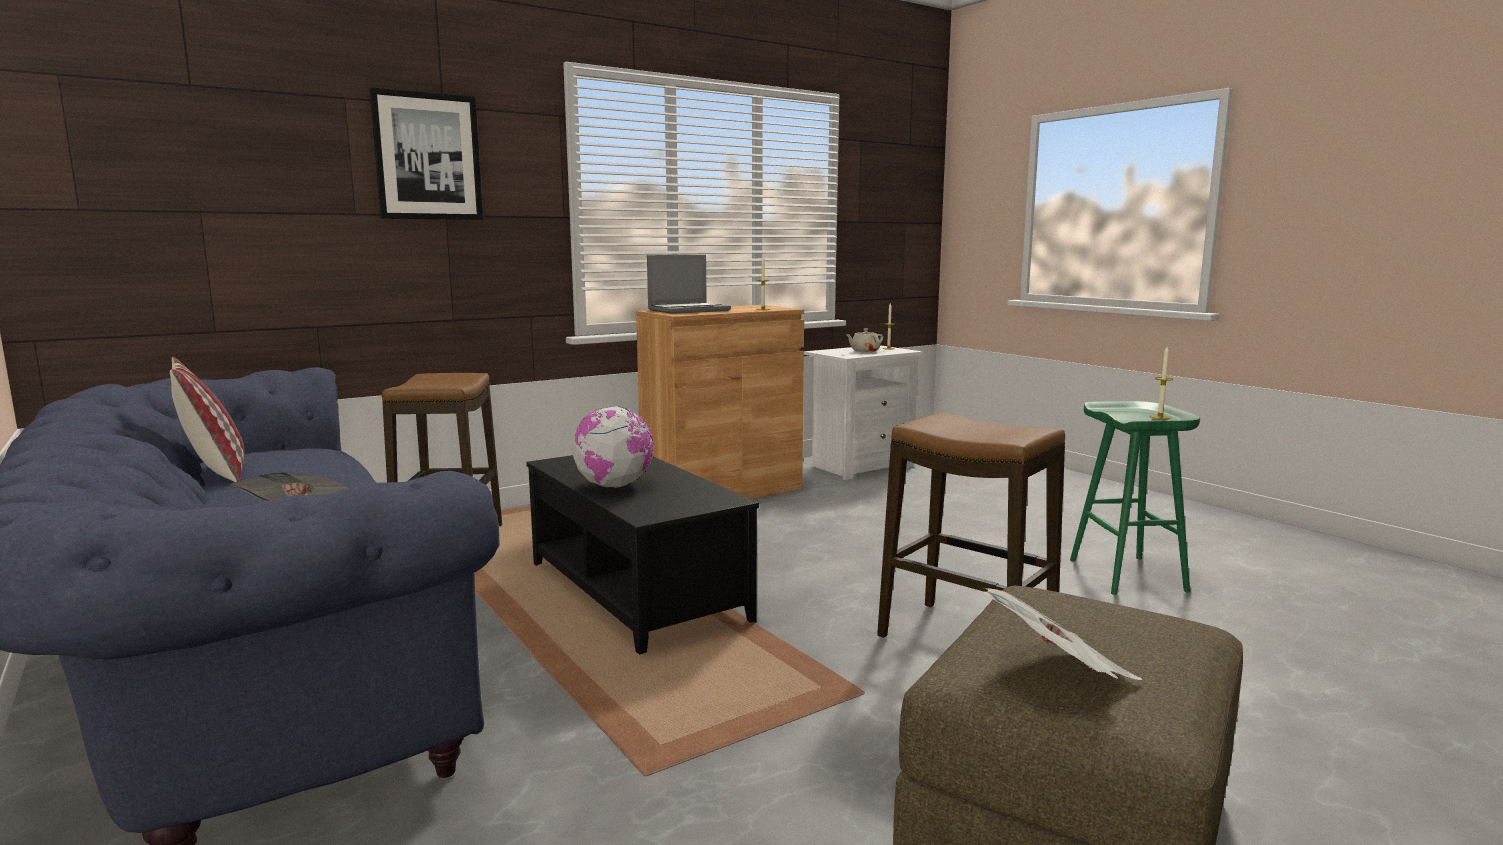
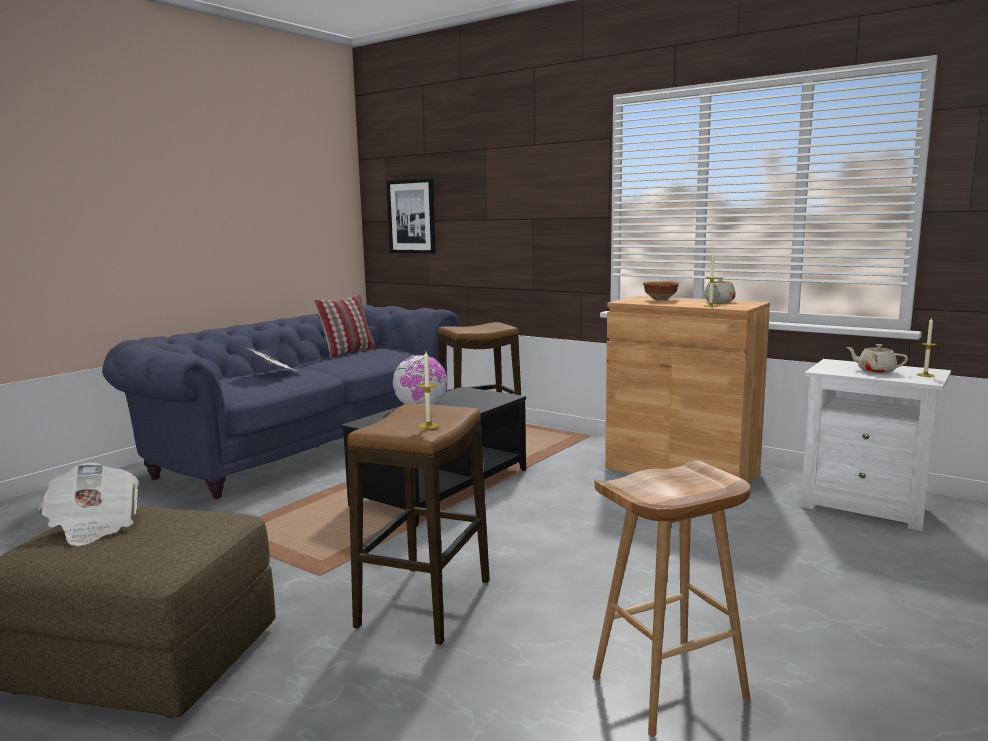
camera: 70 degrees right, 0 degrees up
picture [369,87,483,220] -> picture moved to [387,178,436,254]
laptop [647,255,731,314] -> bowl [643,281,679,300]
green stool [1070,401,1200,595] -> brown stool [593,460,751,737]
candle [1150,347,1173,419] -> candle moved to [419,352,439,429]
none -> beige teapot [704,277,736,302]

